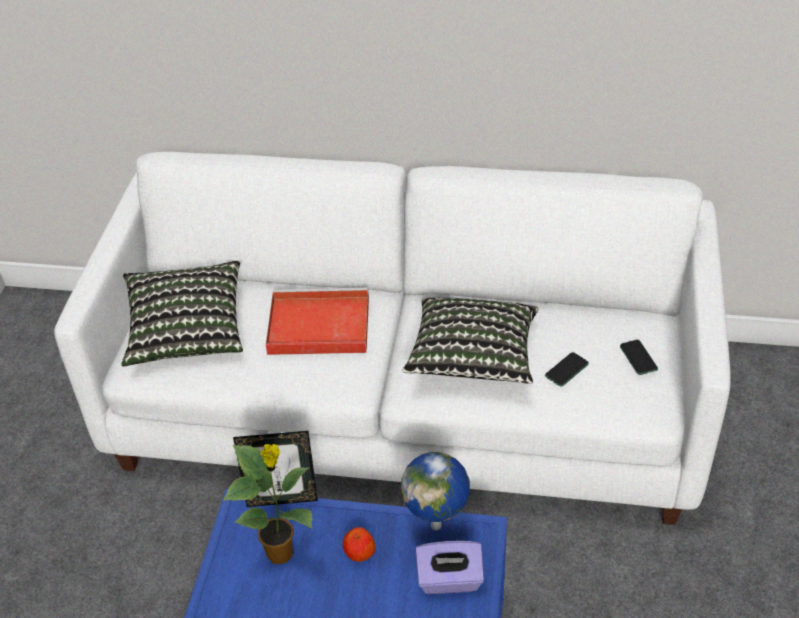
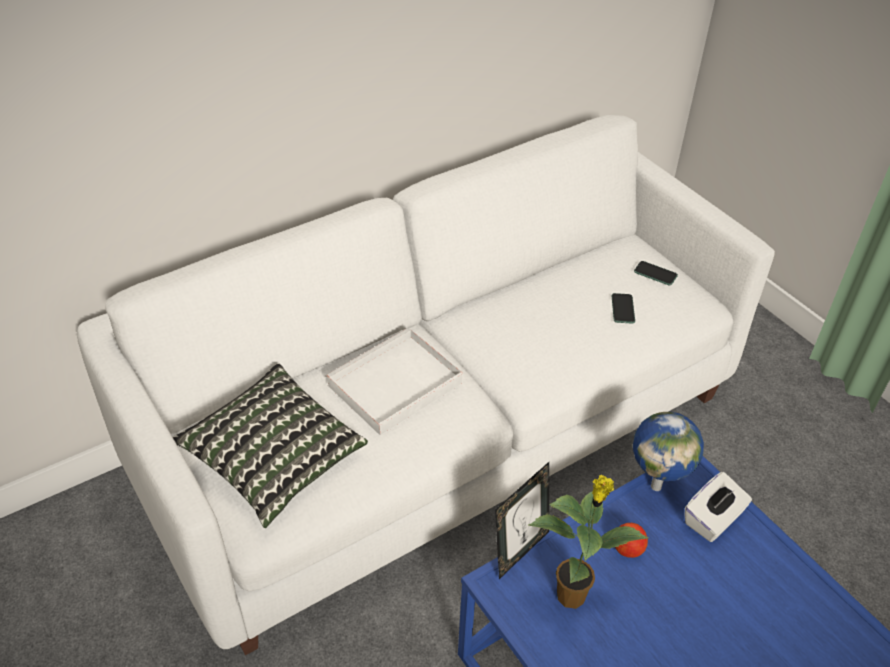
camera: 45 degrees left, 0 degrees up
red tray [266,287,369,355] -> white tray [326,328,463,435]
pillow [402,298,538,384] -> none
purple tissue box [416,541,484,594] -> white tissue box [684,472,752,542]

